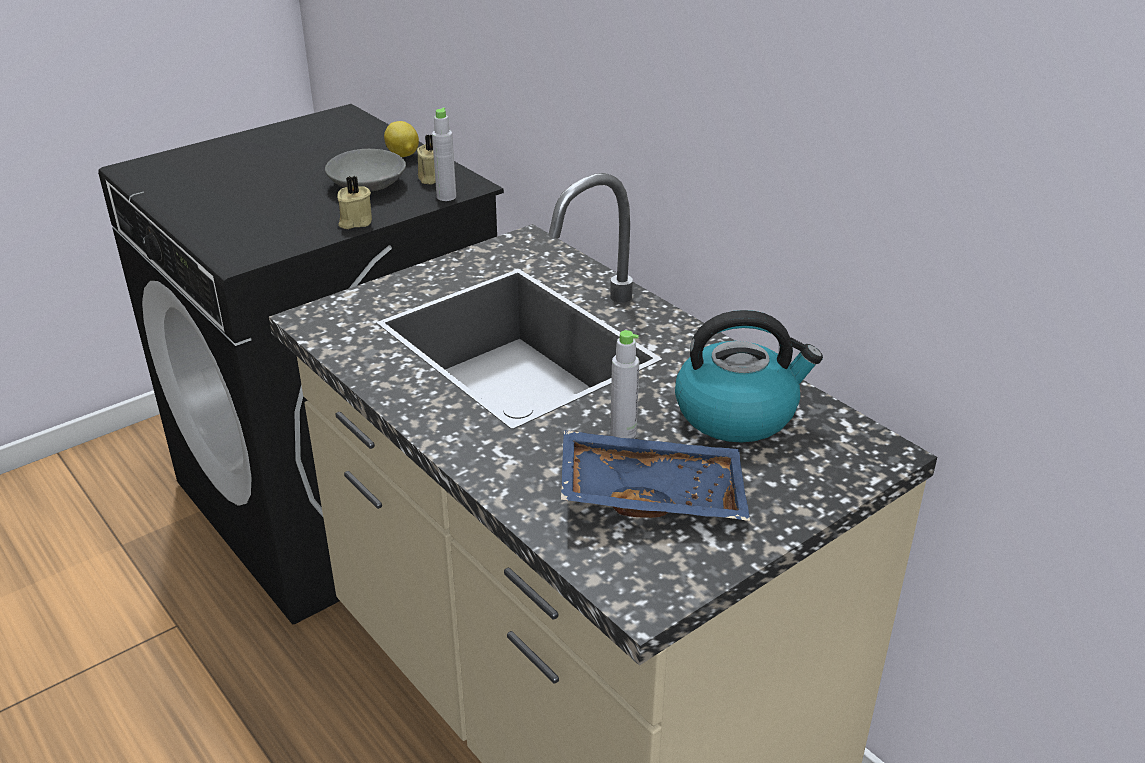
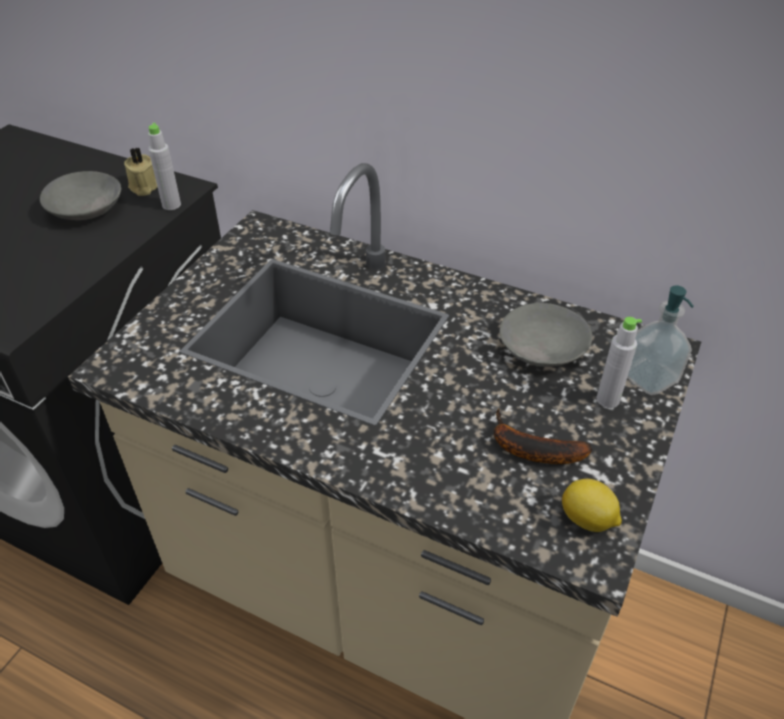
camera: 25 degrees left, 10 degrees up
beige candle [337,176,372,229] -> none
lemon [384,121,419,157] -> lemon moved to [562,479,622,532]
blue tray [561,430,750,521] -> banana [494,408,592,464]
grey bottle [610,330,639,439] -> grey bottle moved to [596,317,642,408]
kettle [675,310,823,443] -> grey bowl [499,303,592,367]
none -> soap dispenser [627,286,694,395]

